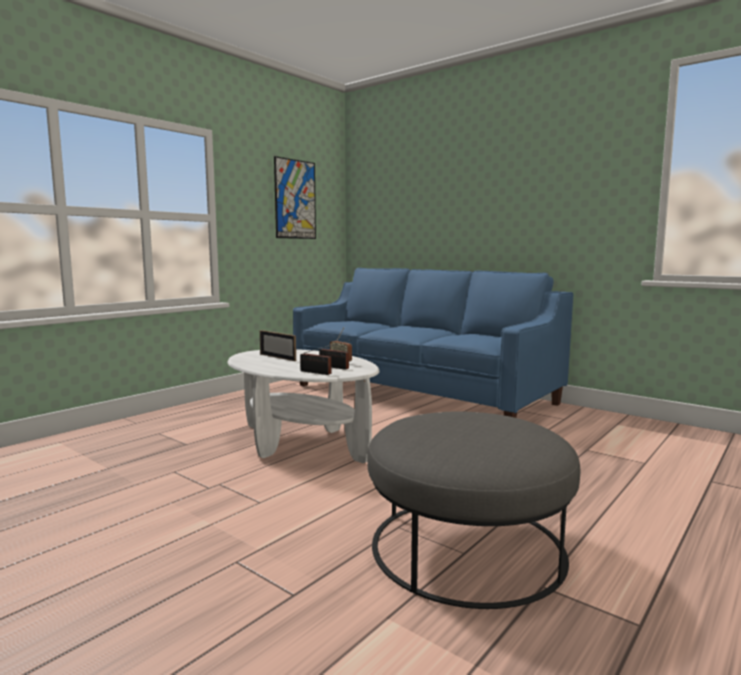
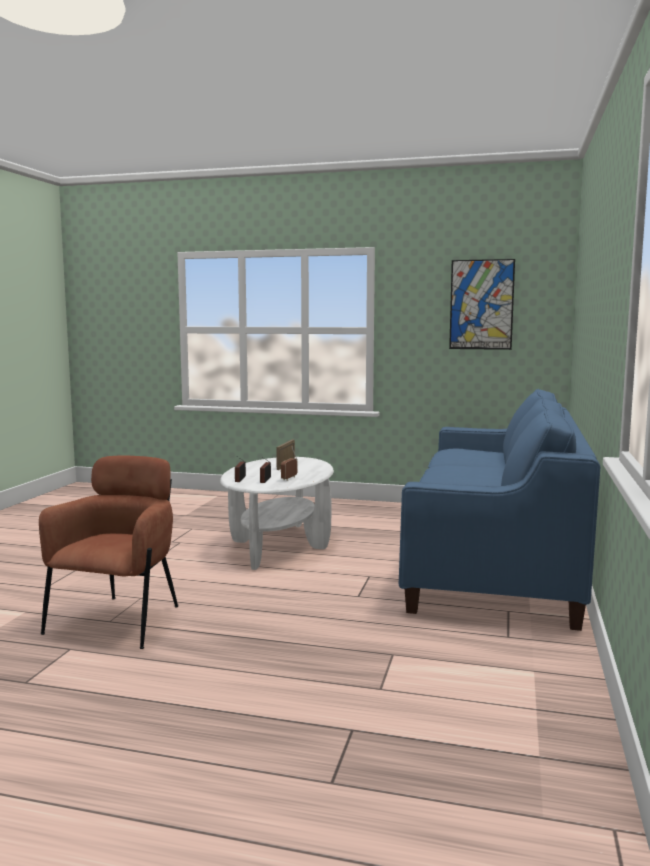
camera: 65 degrees right, 0 degrees up
grey ottoman [367,411,580,609] -> brown armchair [39,455,178,649]

